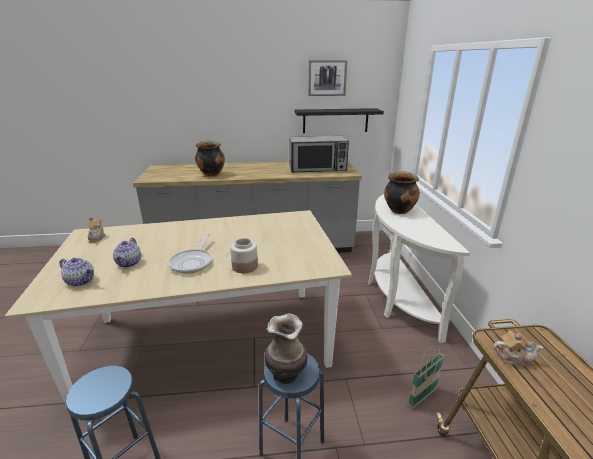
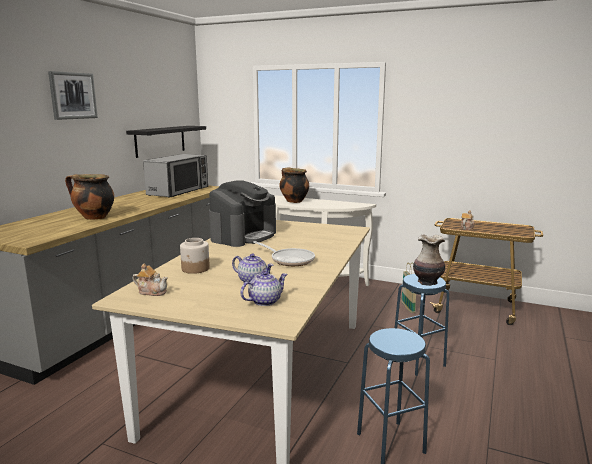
camera: 60 degrees left, 10 degrees down
jar [230,238,258,273] -> jar moved to [180,238,210,274]
picture [308,60,348,96] -> picture moved to [48,71,98,120]
none -> coffee machine [209,180,276,247]

